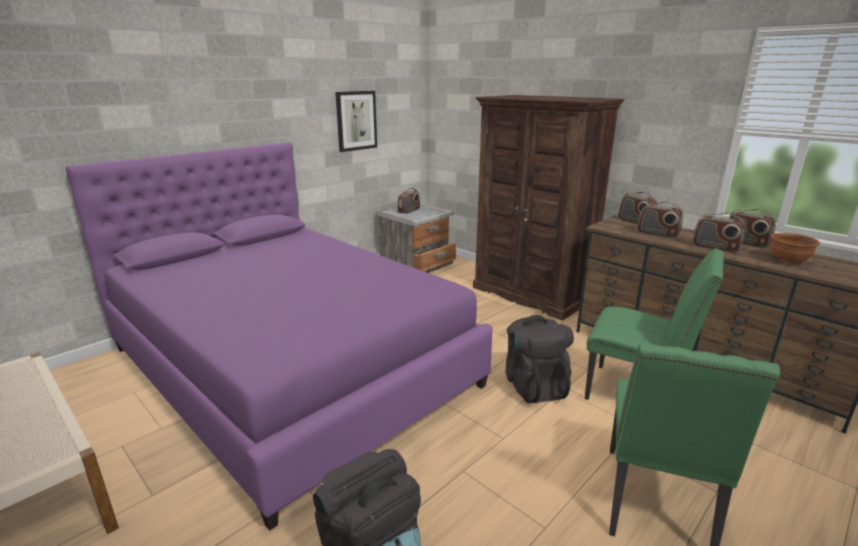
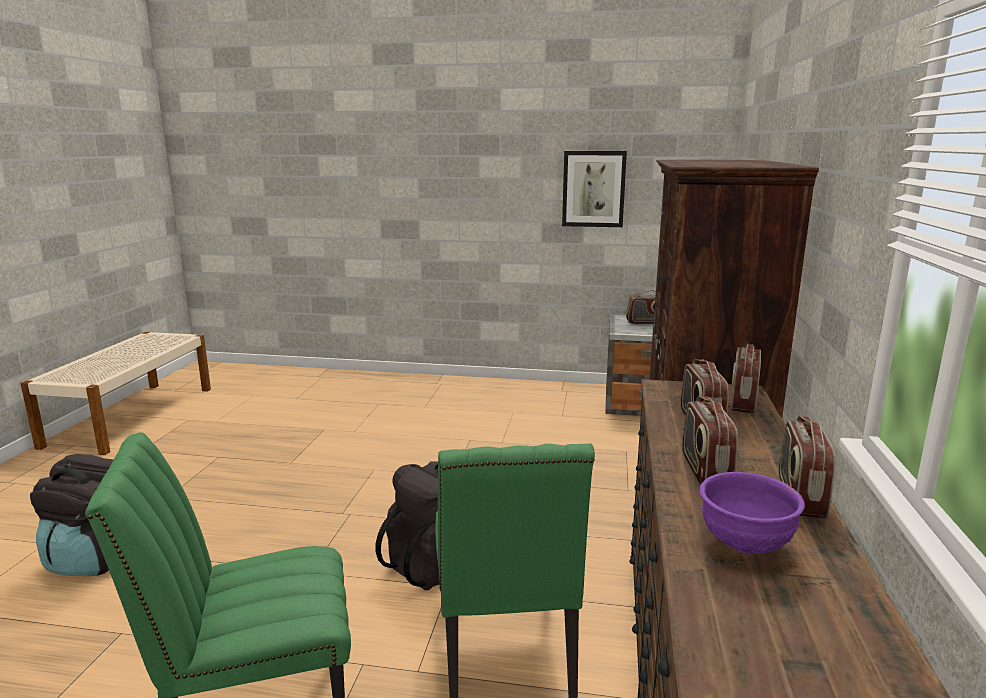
camera: 55 degrees right, 5 degrees down
purple bed [65,142,493,530] -> none
brown bowl [770,233,820,263] -> purple bowl [700,472,805,554]

